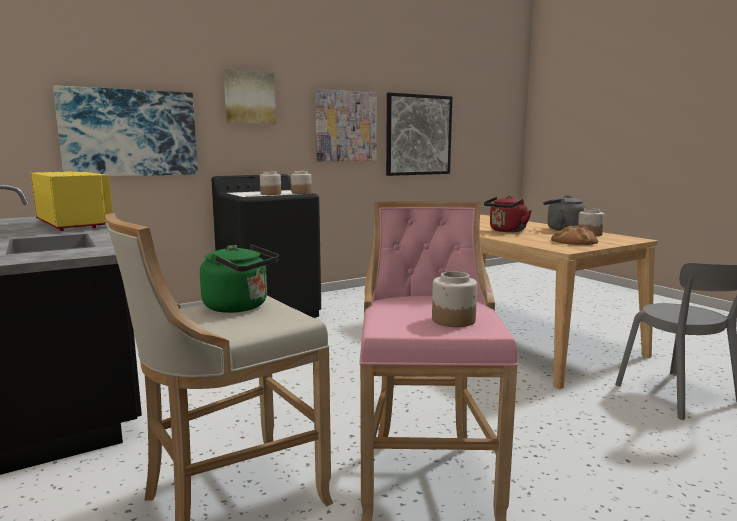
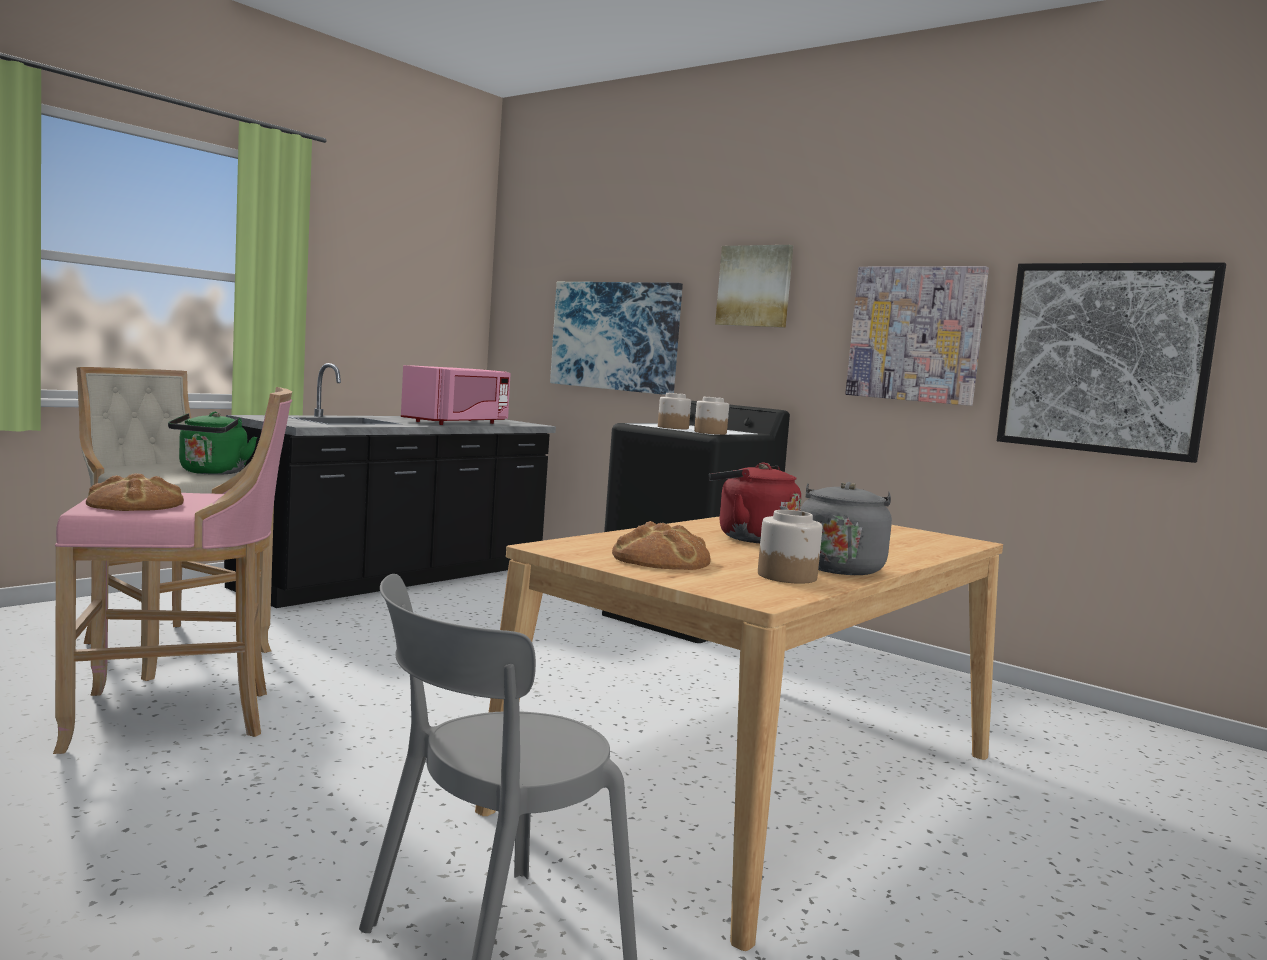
camera: 70 degrees right, 5 degrees down
yellow microwave [30,171,113,231] -> pink microwave [401,365,511,425]
jar [432,271,477,327] -> bread [86,473,184,511]

